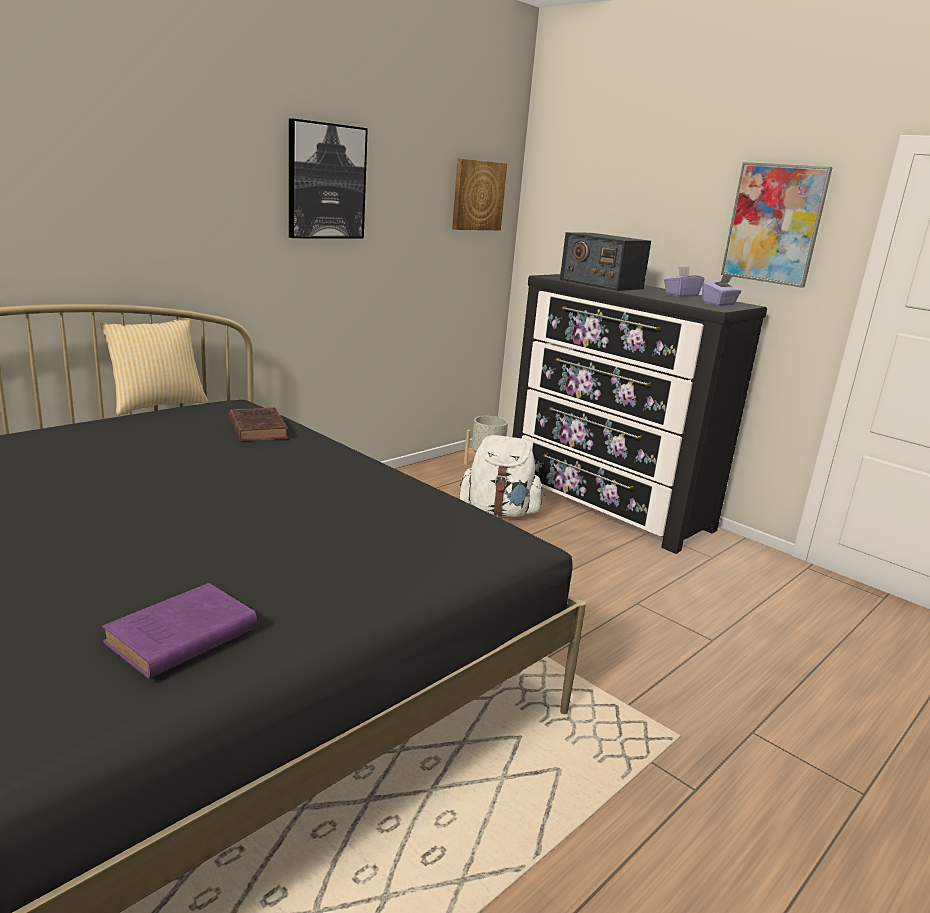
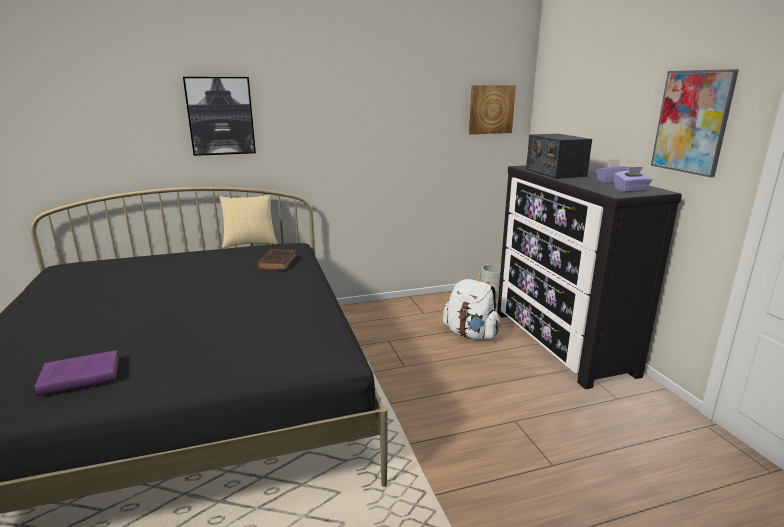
camera: 30 degrees right, 0 degrees up
picture [289,118,368,239] -> picture moved to [183,77,256,156]

